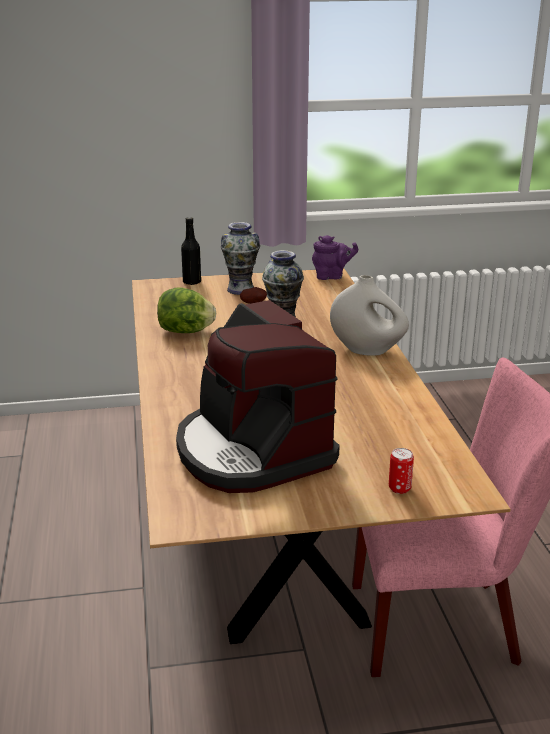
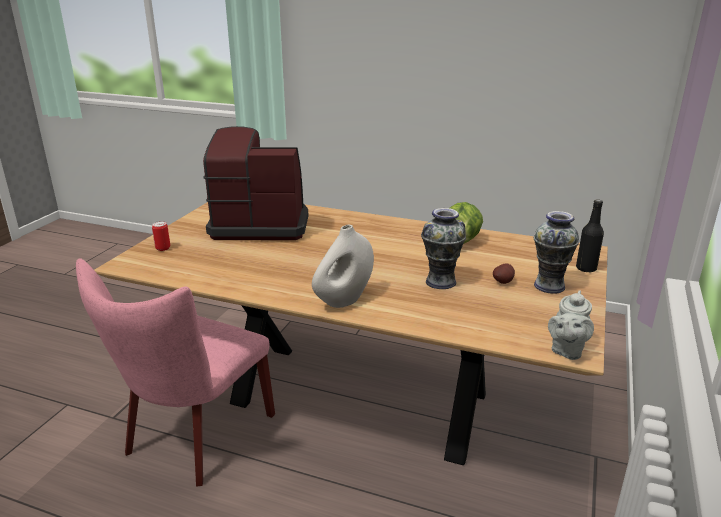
camera: 120 degrees right, 0 degrees up
purple teapot [312,235,358,280] -> grey teapot [548,290,594,360]

